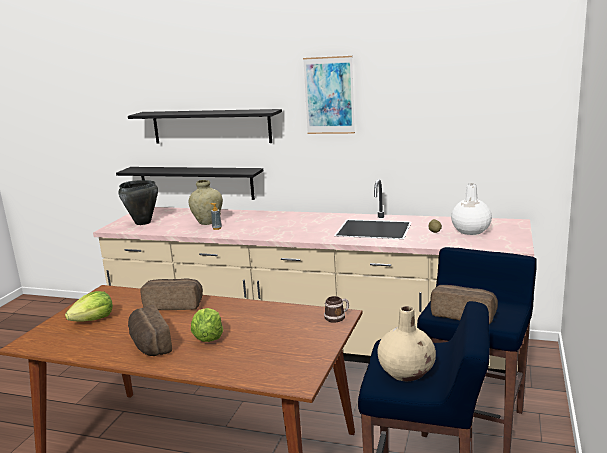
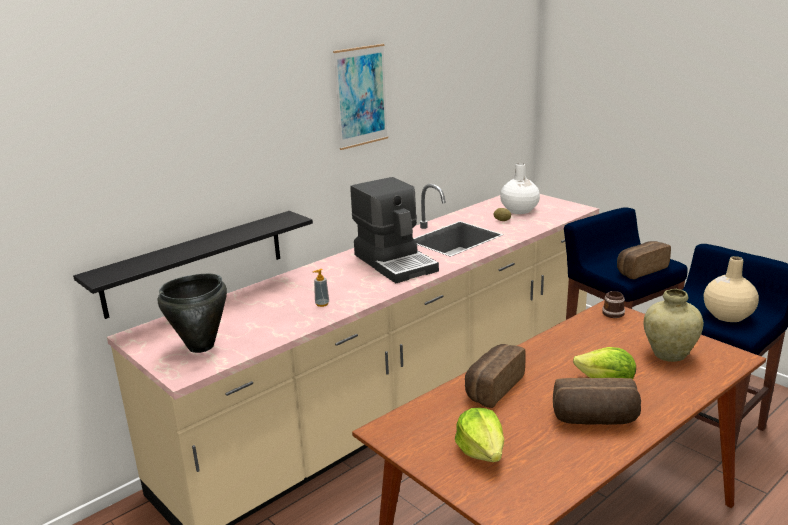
camera: 60 degrees left, 5 degrees up
black shelf [128,109,282,144] -> none
beige vase [188,180,223,225] -> beige vase moved to [644,289,704,362]
none -> coffee machine [350,177,439,283]

